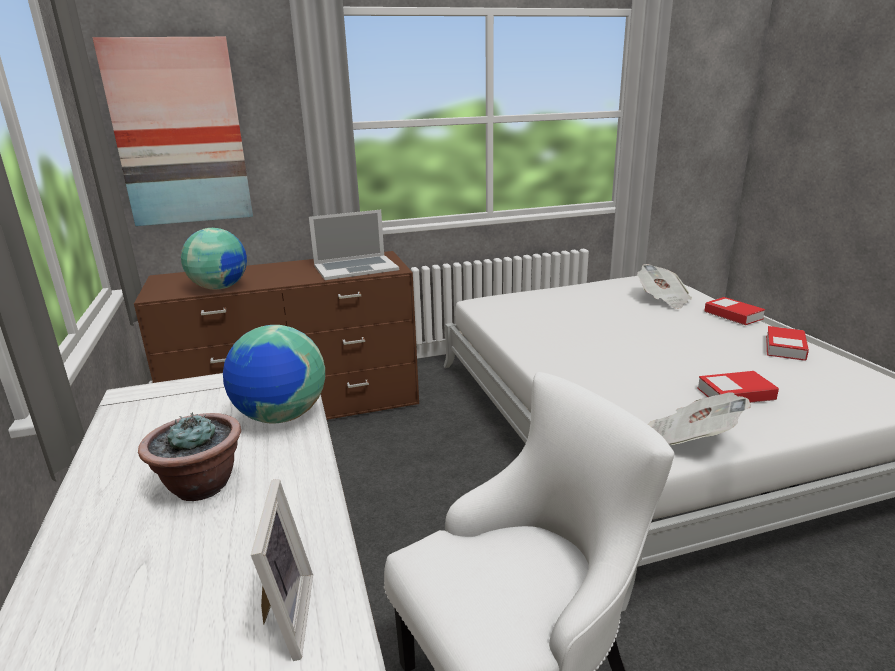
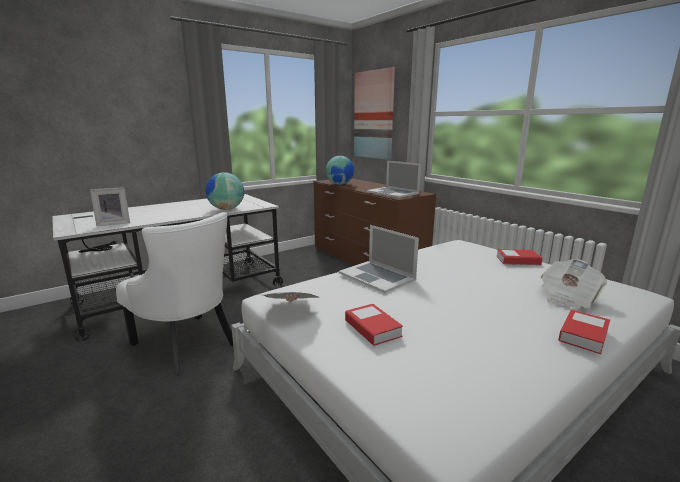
camera: 70 degrees right, 5 degrees down
potted plant [138,413,241,501] -> none
book [766,326,809,361] -> book moved to [496,249,542,265]
none -> laptop [339,225,419,293]

